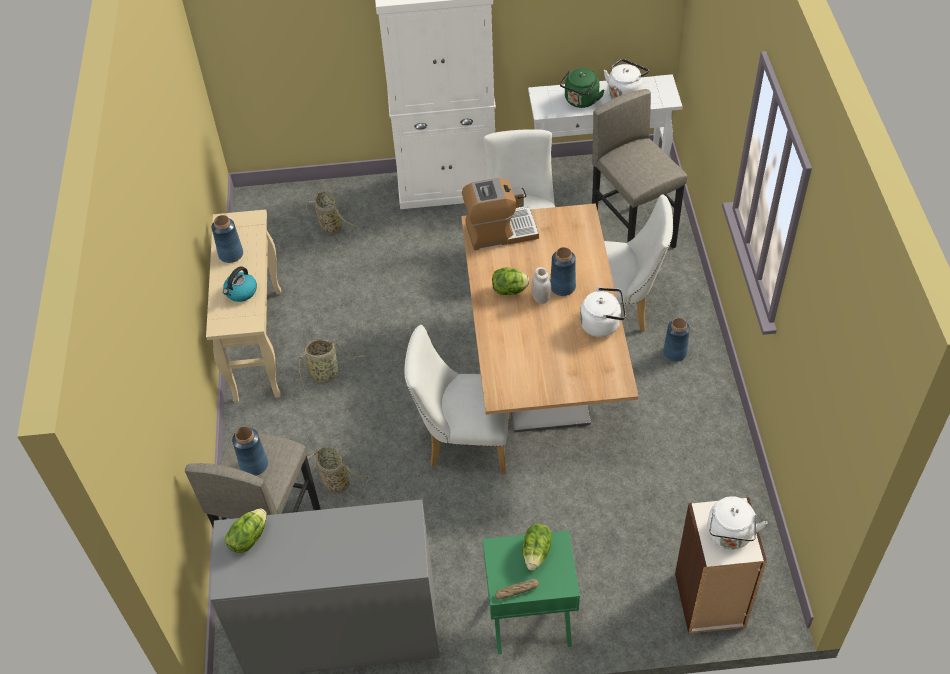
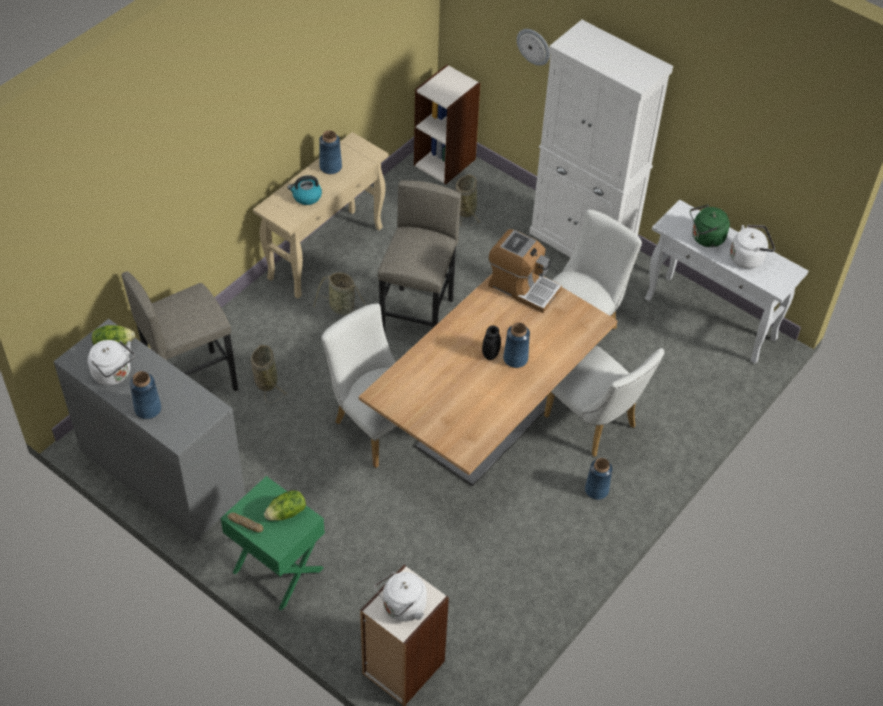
camera: 40 degrees right, 0 degrees up
blue vase [232,426,268,476] -> blue vase moved to [130,371,162,419]
lettuce [492,267,529,295] -> none
white jar [532,267,551,304] -> black jar [482,325,501,360]
white kettle [580,287,626,337] -> white kettle moved to [88,340,135,386]
grey stool [592,89,688,249] -> grey stool moved to [378,180,461,332]
none -> bookcase [414,65,481,185]
none -> wall clock [517,29,550,66]

